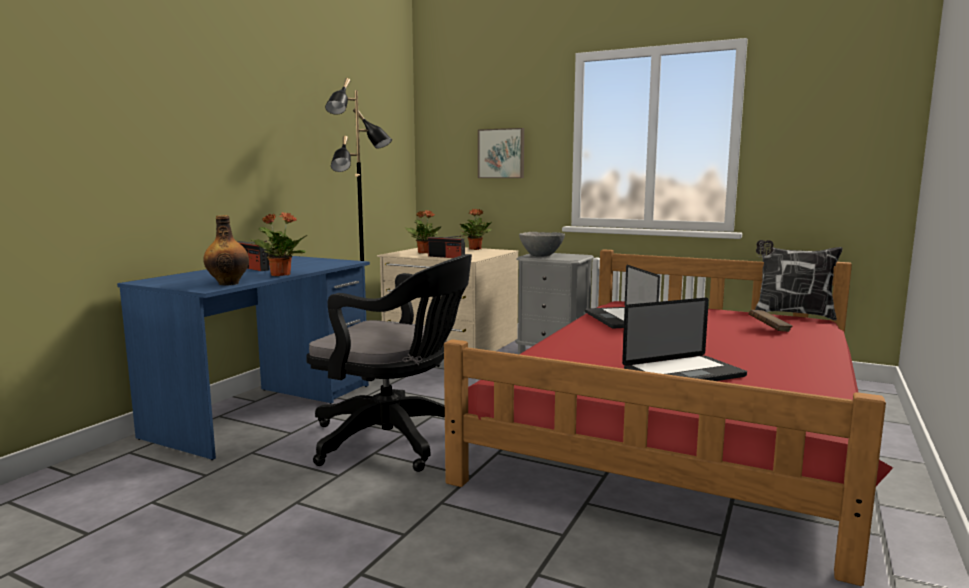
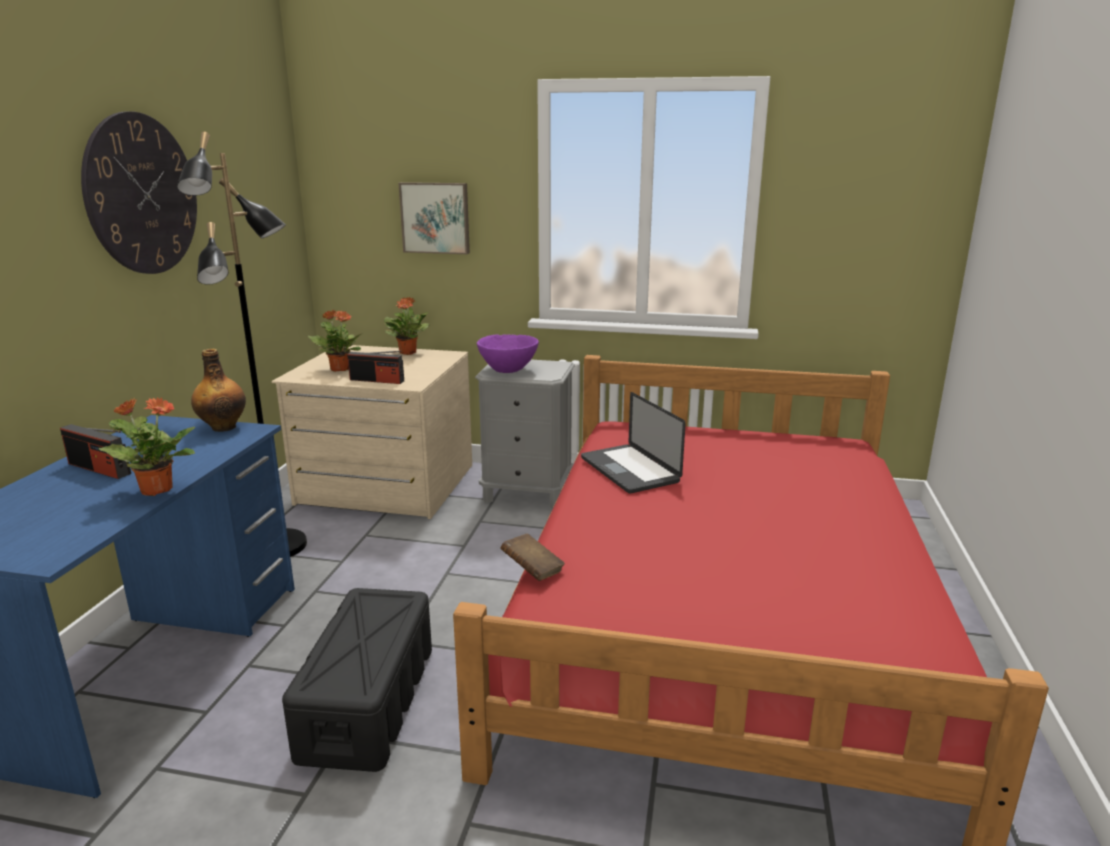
camera: 15 degrees left, 10 degrees up
bottle [203,215,249,285] -> bottle moved to [191,349,246,432]
black office chair [306,254,472,472] -> black storage box [282,588,432,772]
grey bowl [519,232,565,257] -> purple bowl [477,334,539,373]
laptop [622,298,747,381] -> none
brown book [749,310,793,332] -> brown book moved to [500,533,565,581]
pillow [755,240,843,320] -> none
none -> wall clock [81,111,197,274]

